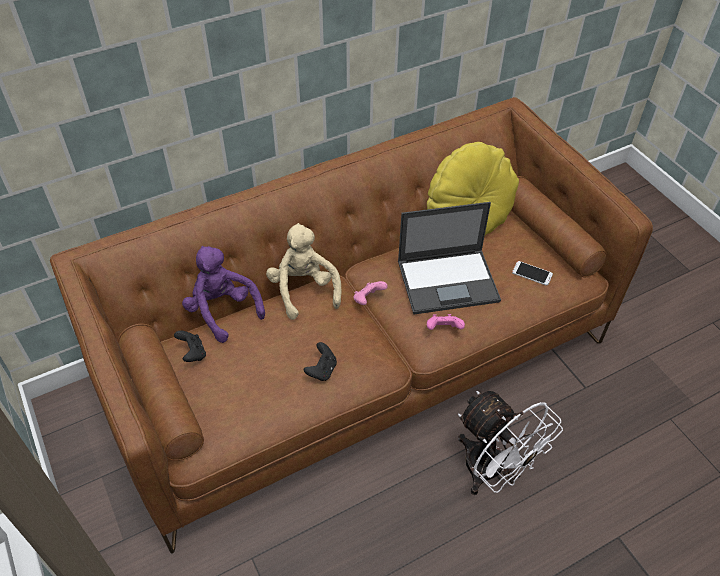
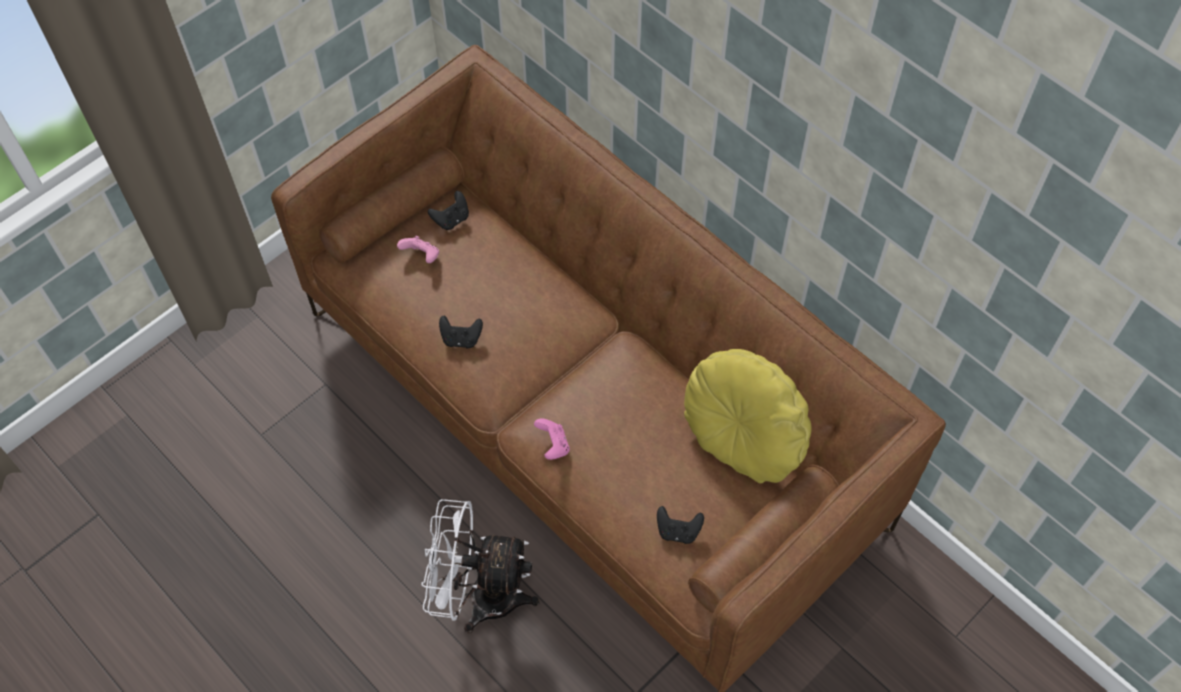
camera: 75 degrees right, 10 degrees up
purple plush toy [182,246,265,343] -> none
beige plush toy [266,223,341,320] -> none
pink game controller [353,281,388,305] -> pink game controller moved to [397,236,439,263]
laptop [398,202,501,314] -> none
white fan [458,391,563,495] -> white fan turned 60 degrees clockwise [421,499,540,633]
phone [512,261,553,286] -> black game controller [657,506,704,544]

